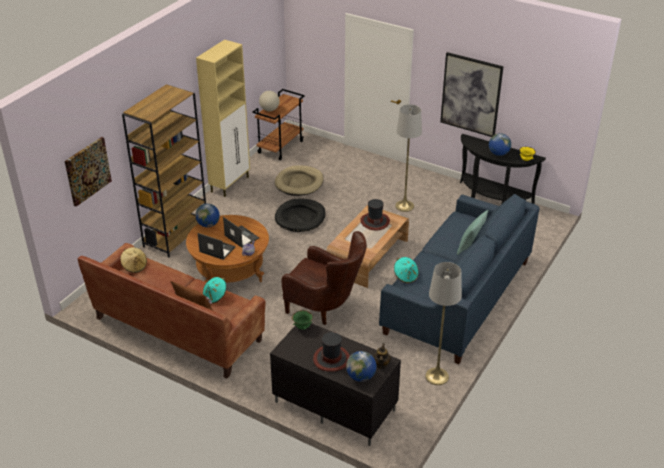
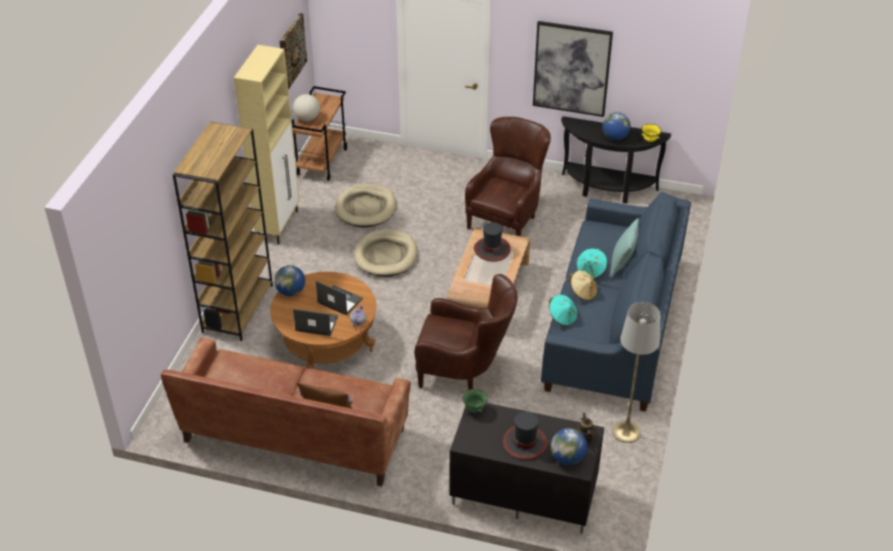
camera: 15 degrees left, 5 degrees up
picture [65,137,112,207] -> picture moved to [280,13,307,90]
beige hat [120,247,147,273] -> beige hat moved to [569,270,597,301]
turquoise hat [203,277,226,304] -> turquoise hat moved to [576,248,607,279]
black dog bed [275,198,326,232] -> beige dog bed [354,229,418,277]
grey floor lamp [395,105,422,212] -> brown armchair [465,117,551,236]

